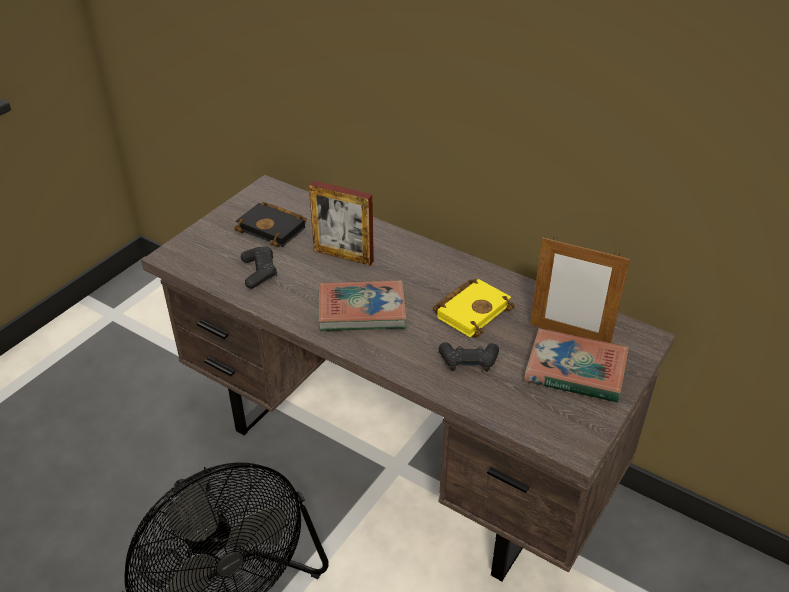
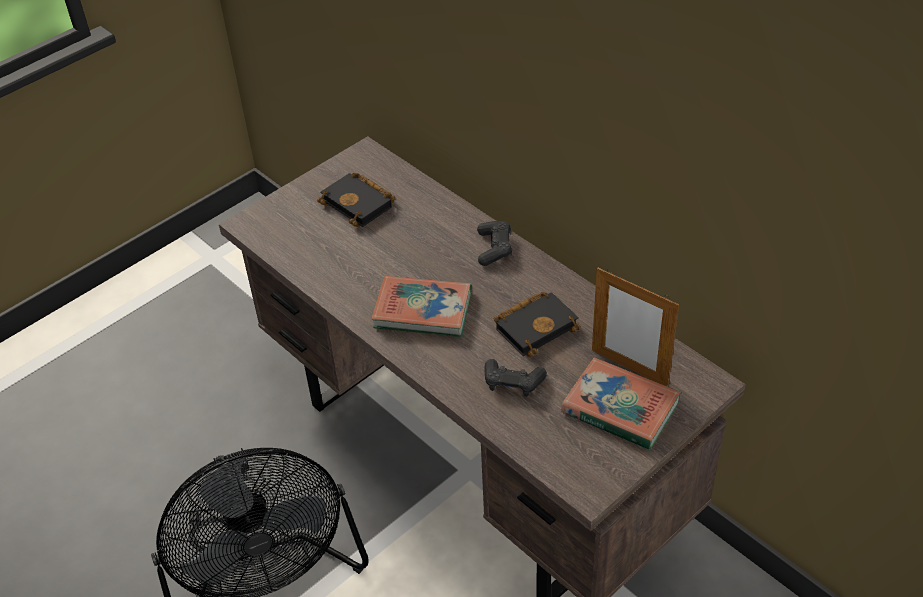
camera: 15 degrees right, 5 degrees up
black game controller [241,247,277,289] -> black game controller moved to [477,221,512,266]
picture frame [309,180,374,266] -> none
yellow book [433,279,515,337] -> black book [494,292,581,357]

